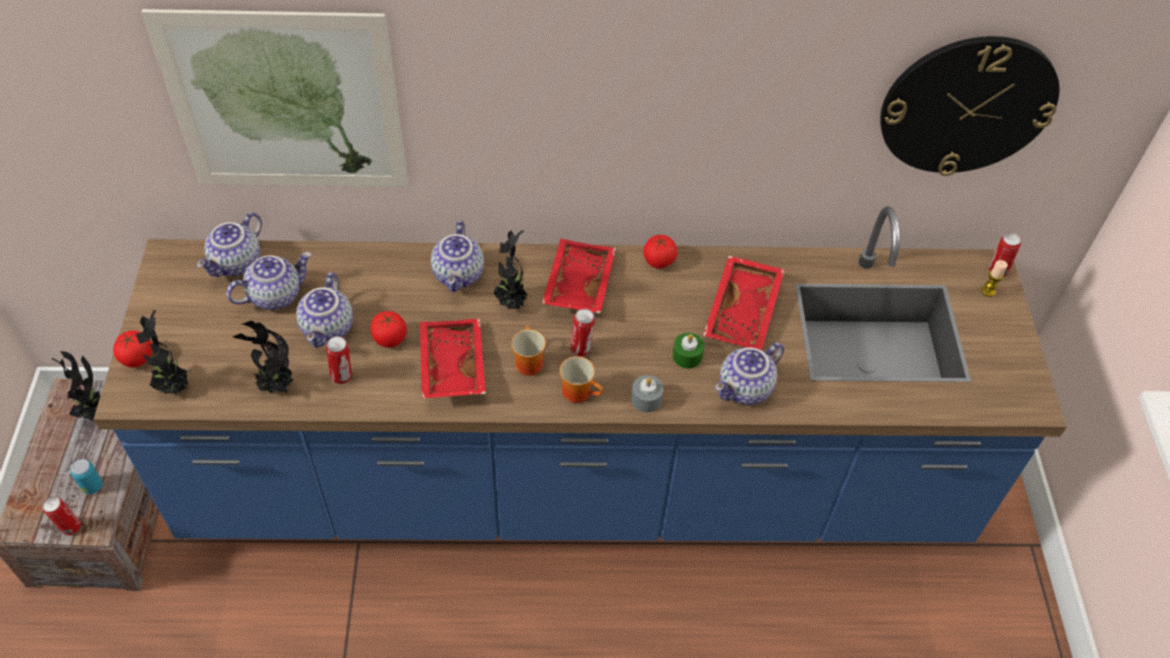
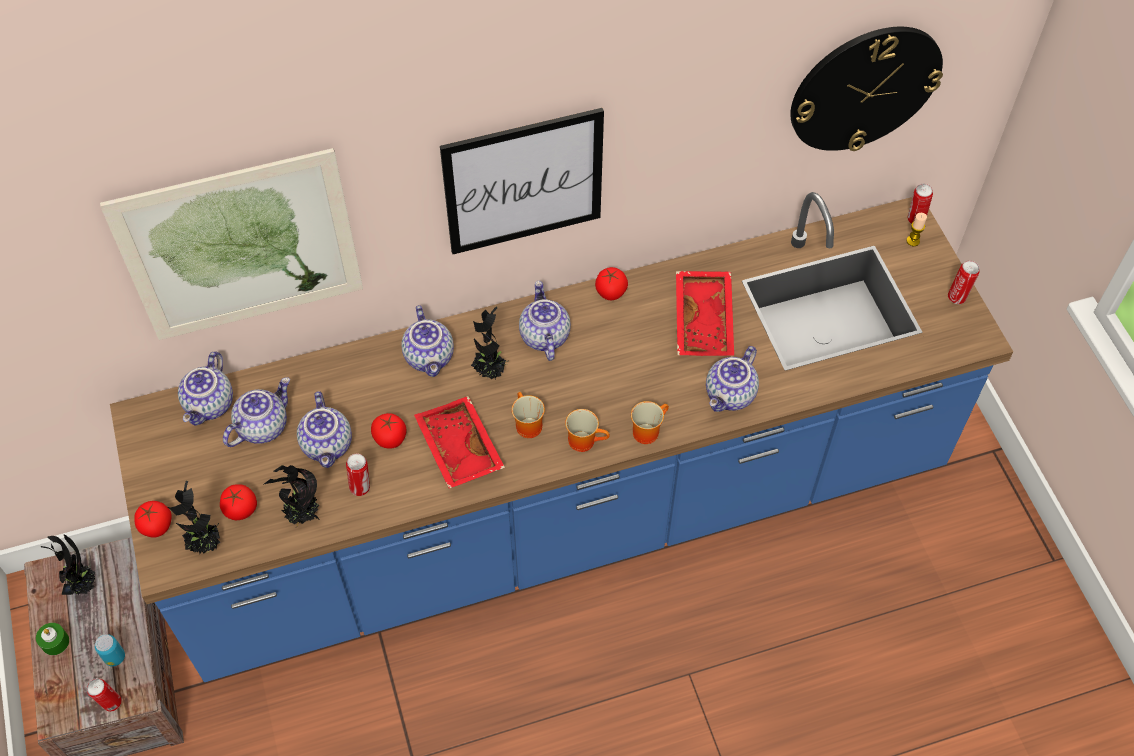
camera: 15 degrees left, 5 degrees up
red tray [542,239,616,313] -> teapot [519,281,571,361]
can [570,309,595,357] -> can moved to [948,261,980,304]
grey candle [631,375,664,412] -> mug [631,401,669,444]
green candle [672,333,704,369] -> green candle moved to [36,623,69,655]
none -> tomato [220,484,257,520]
none -> picture [440,108,604,254]

